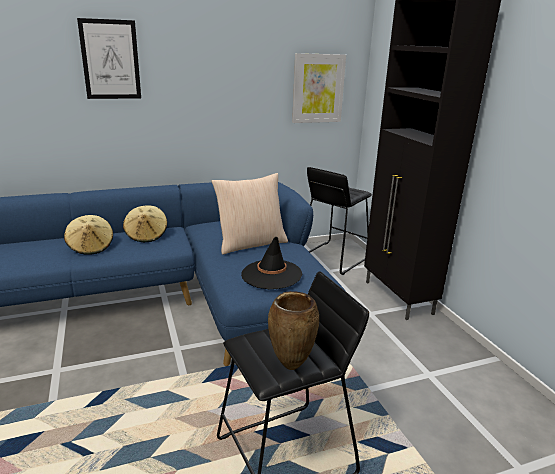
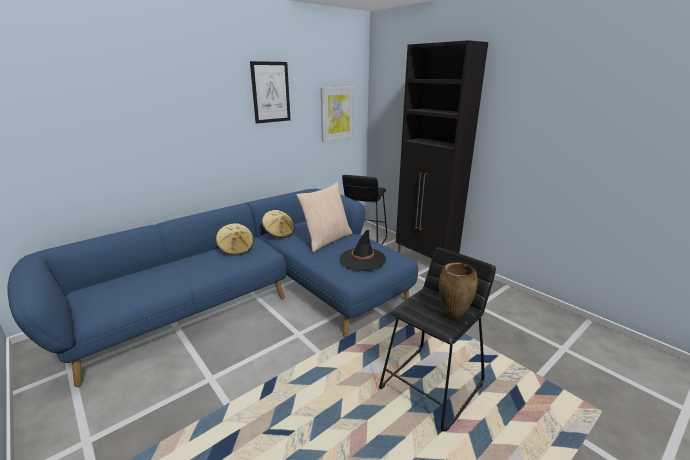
camera: 20 degrees left, 0 degrees up
beige hat [64,215,113,255] -> beige hat moved to [262,210,294,238]
picture [77,18,141,99] -> picture moved to [250,61,290,124]

